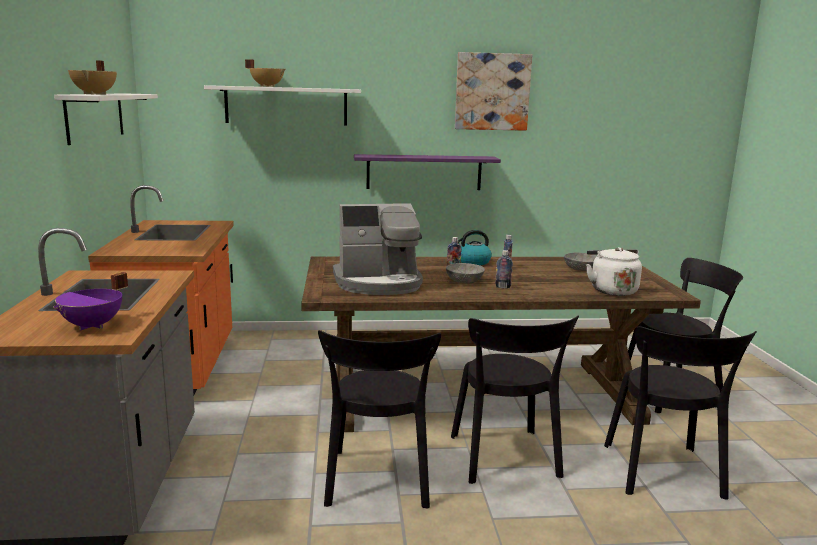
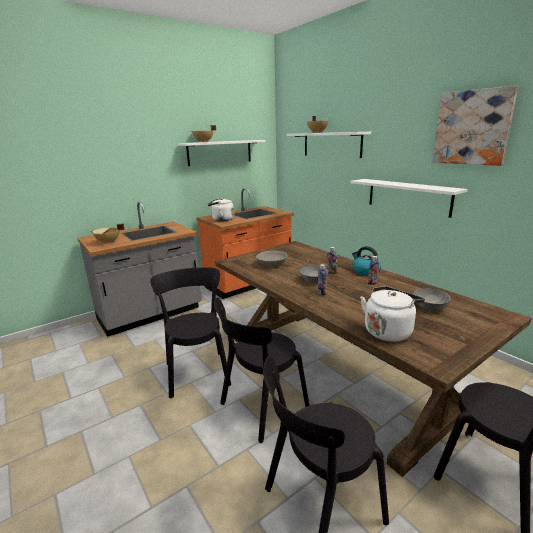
camera: 60 degrees right, 5 degrees up
purple cooking pot [53,272,128,330] -> beige cooking pot [90,223,125,244]
black chair [318,330,441,508] -> black chair turned 105 degrees clockwise [150,267,231,398]
coffee machine [333,203,423,295] -> grey bowl [256,251,288,267]
purple shelf [354,154,501,190] -> white shelf [350,179,468,218]
none -> white kettle [208,198,234,221]

